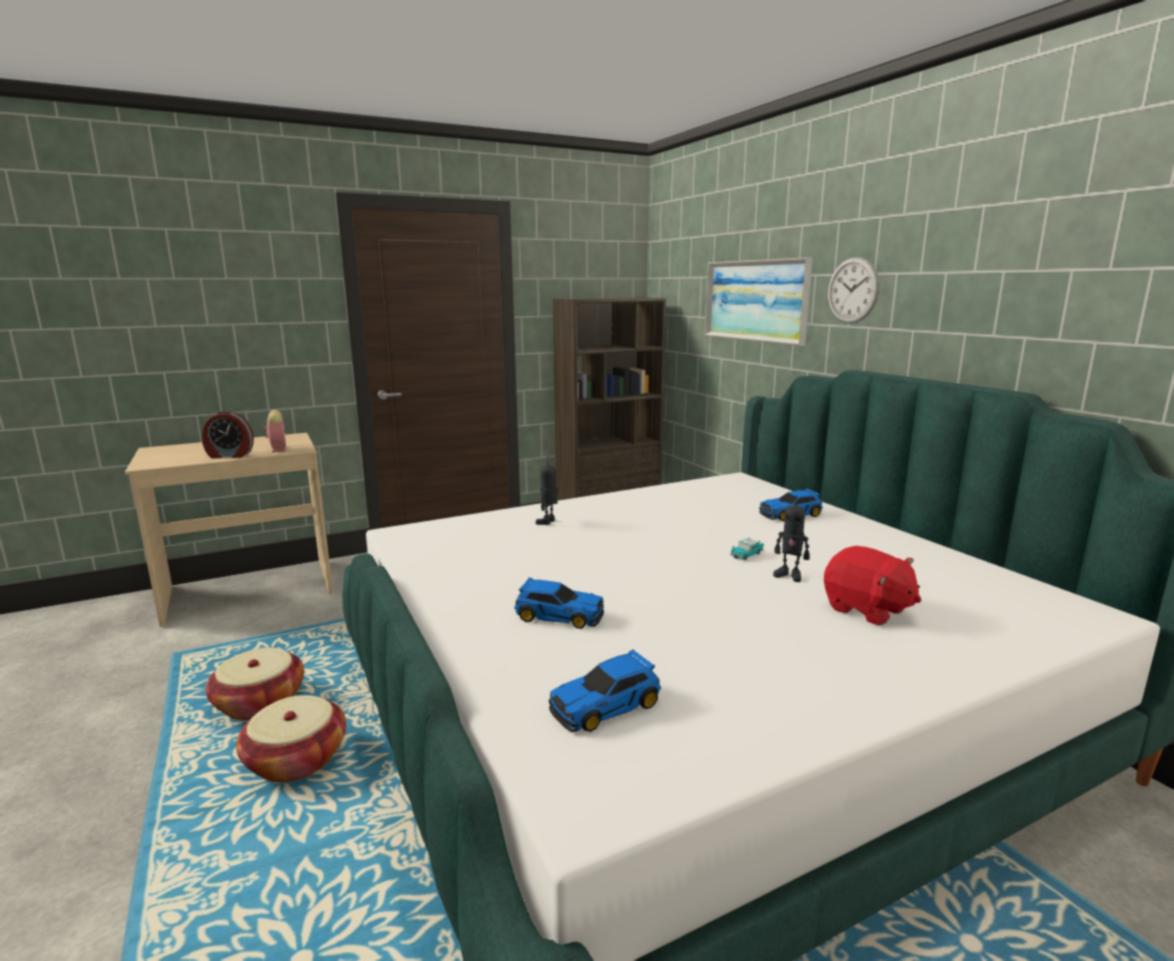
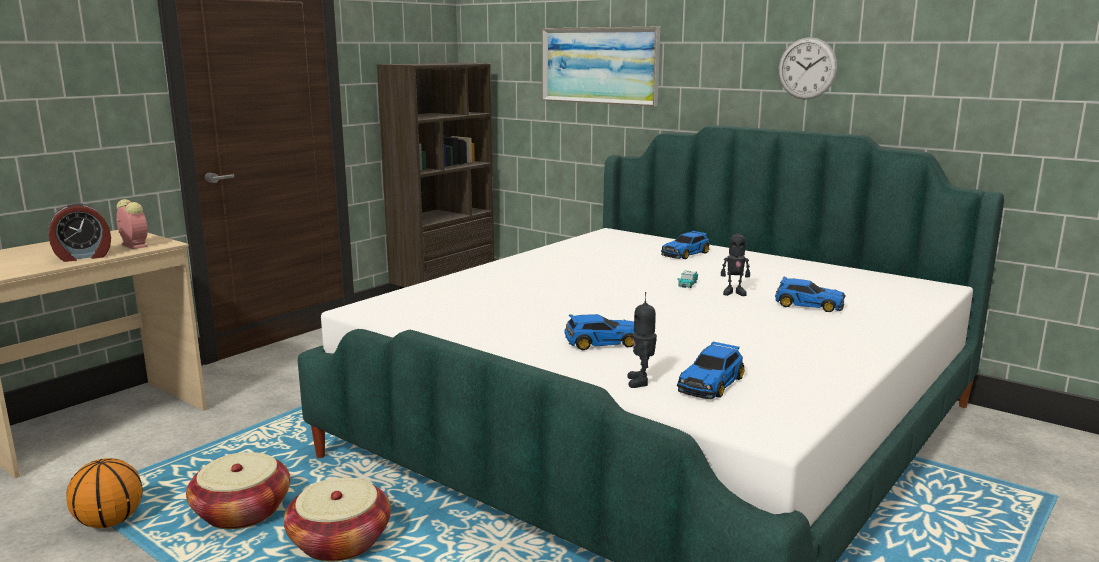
camera: 25 degrees left, 0 degrees up
toy robot [536,456,558,525] -> toy robot moved to [627,292,657,388]
red plush toy [824,546,921,625] -> toy car [775,277,846,312]
wall clock [828,257,879,324] -> wall clock moved to [778,37,837,100]
none -> basketball [66,458,143,528]

